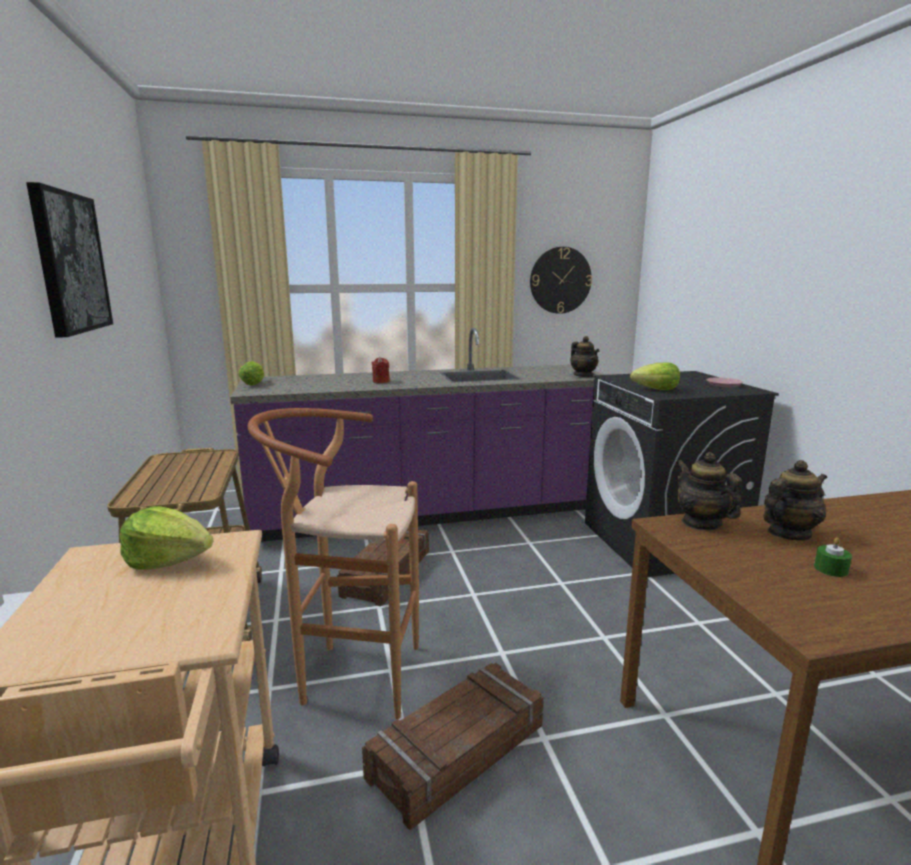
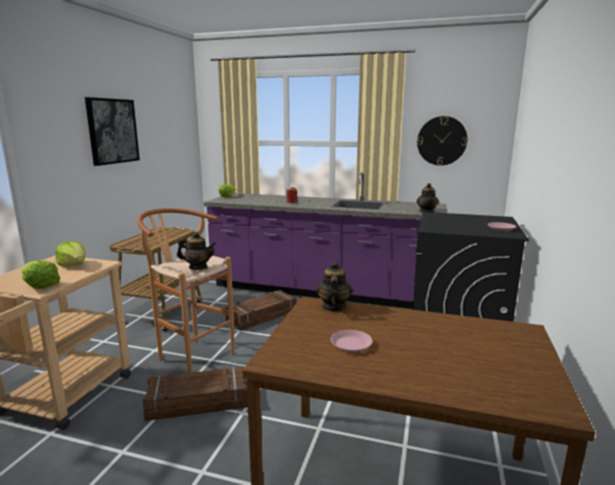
camera: 30 degrees right, 0 degrees up
lettuce [630,362,680,391] -> lettuce moved to [21,260,60,289]
teapot [763,460,827,540] -> teapot moved to [177,232,217,270]
green candle [814,537,852,577] -> pink plate [331,330,373,352]

